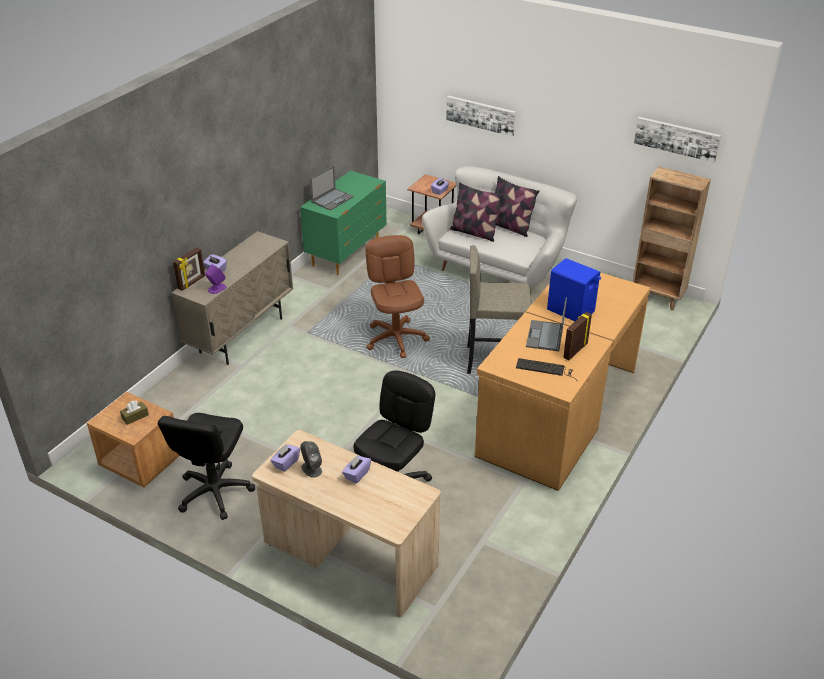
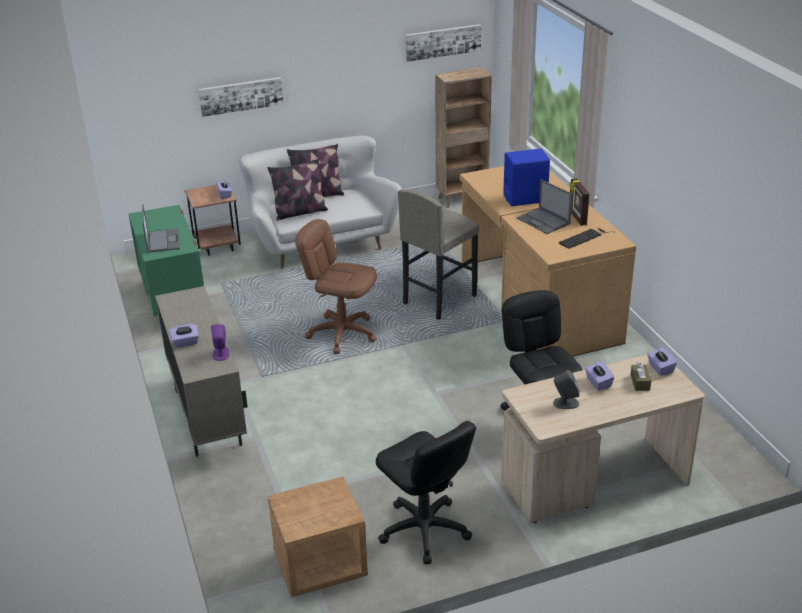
camera: 50 degrees left, 5 degrees down
brown tissue box [120,401,149,425] -> brown tissue box moved to [631,362,651,391]
picture frame [173,247,205,291] -> none
purple tissue box [270,443,300,472] -> purple tissue box moved to [647,347,677,376]

